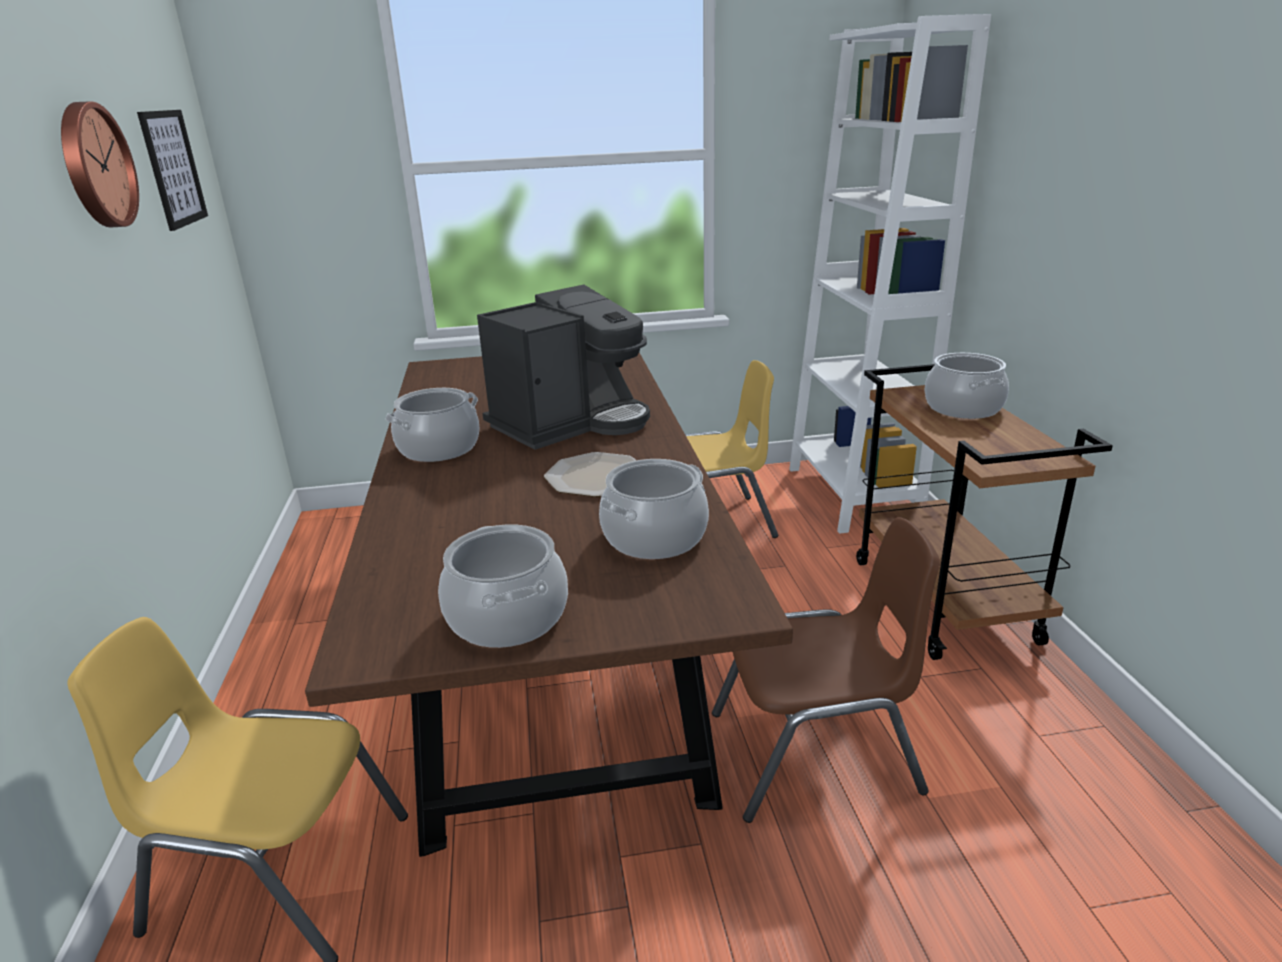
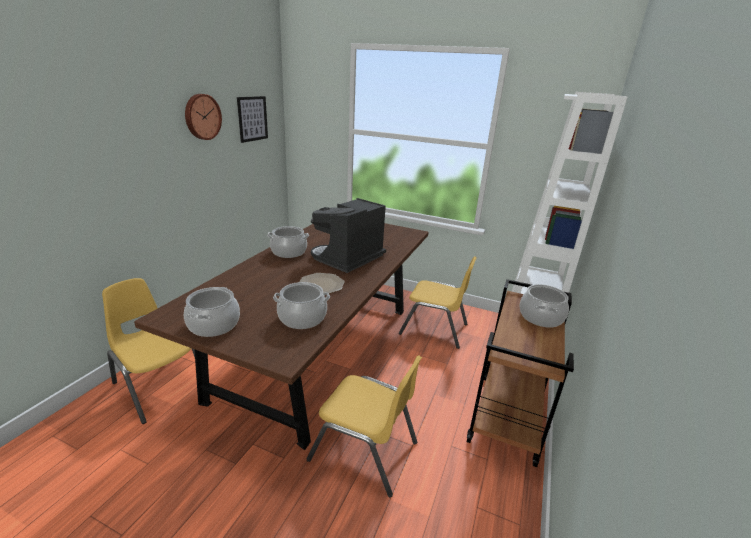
camera: 30 degrees right, 0 degrees up
coffee machine [477,285,650,450] -> coffee machine turned 135 degrees clockwise [311,198,386,273]
brown chair [712,517,940,823] -> yellow chair [307,355,422,497]

